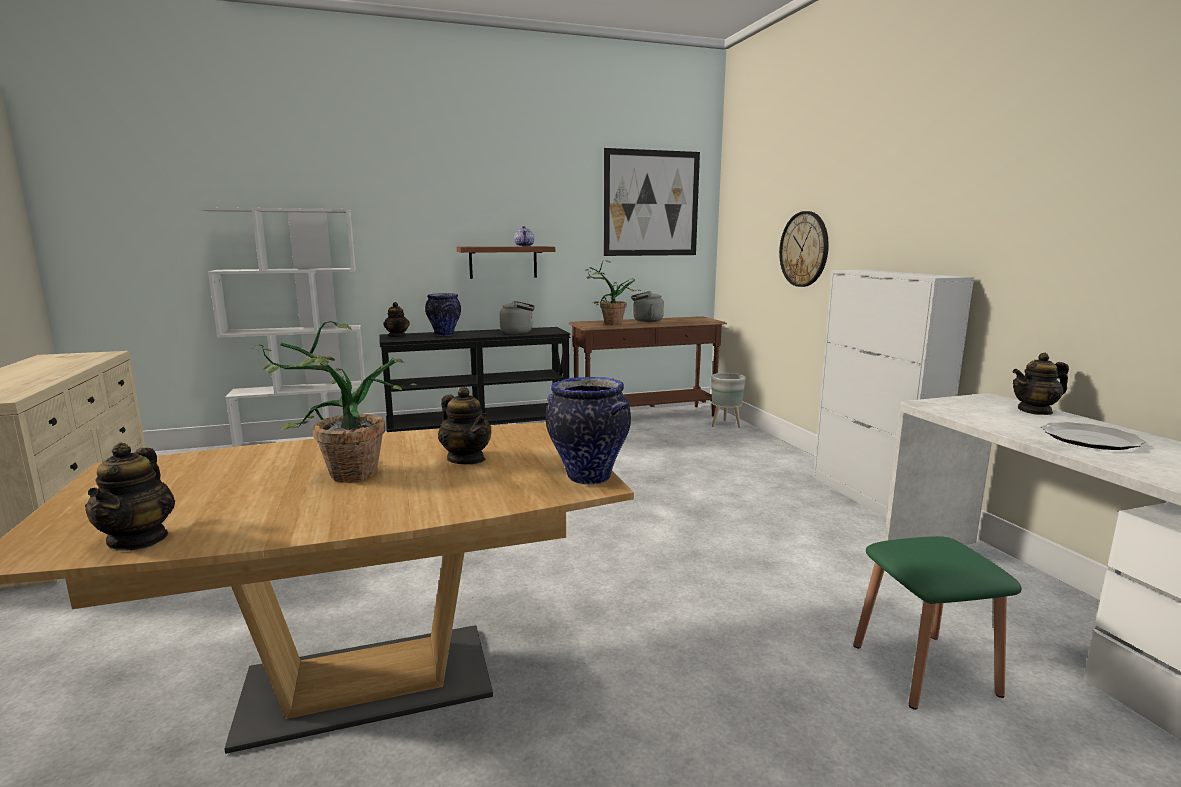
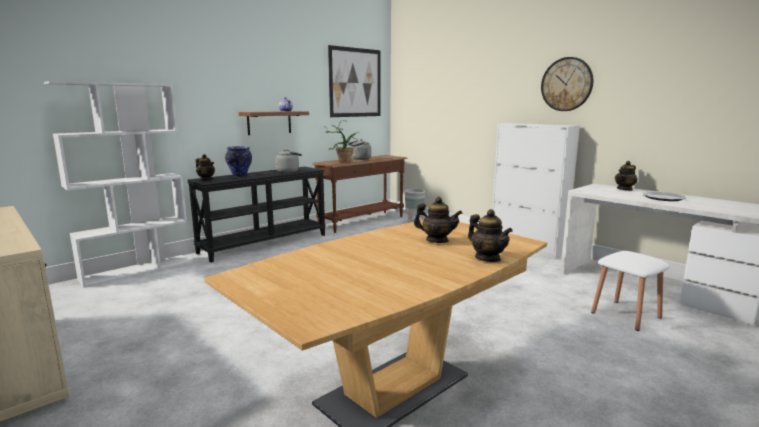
camera: 25 degrees left, 0 degrees up
teapot [85,442,175,551] -> teapot moved to [468,209,513,262]
potted plant [251,321,417,483] -> none
vase [546,377,631,485] -> none
wall clock [779,211,829,287] -> wall clock moved to [541,57,593,111]
green stool [853,536,1022,710] -> white stool [591,251,670,331]

